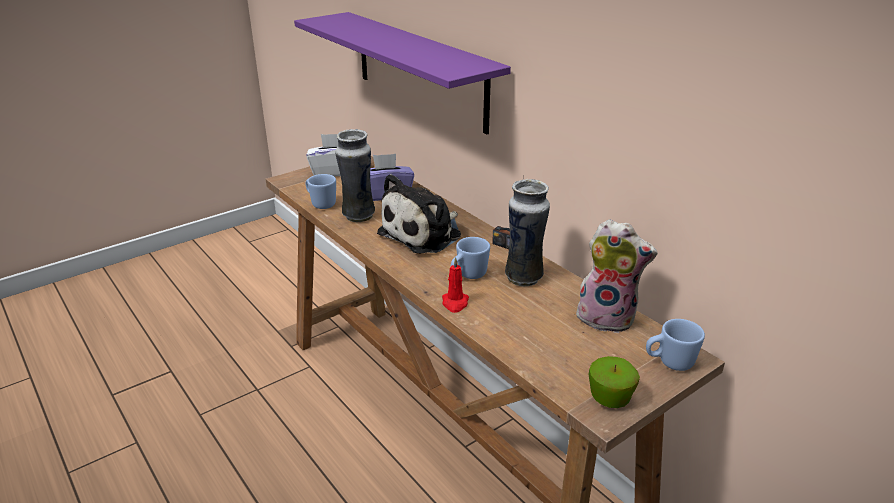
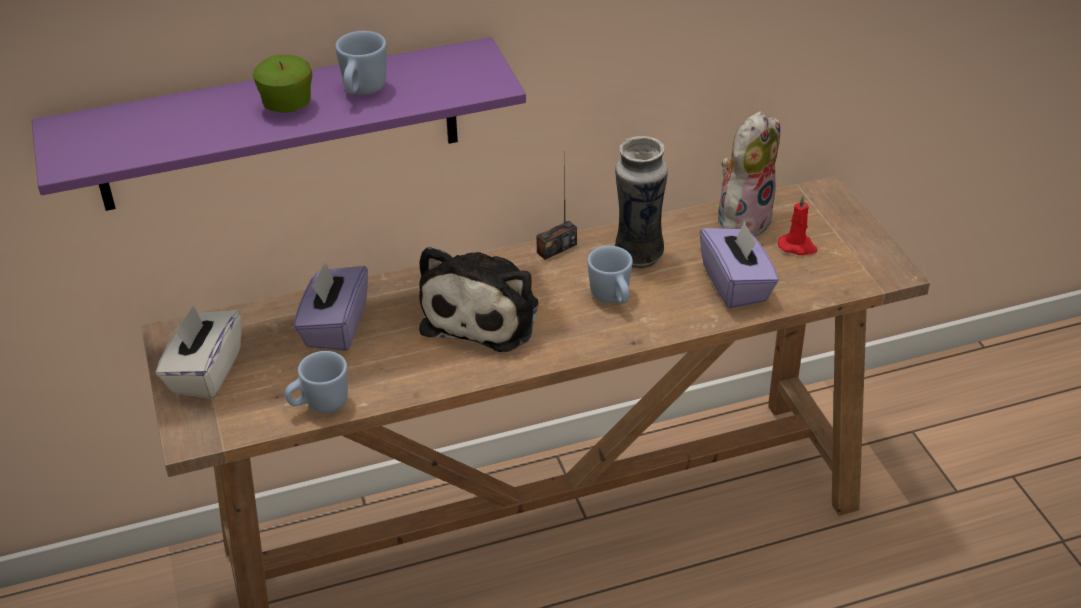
camera: 70 degrees left, 10 degrees up
vase [335,129,375,222] -> none
plush toy [377,174,461,254] -> plush toy turned 45 degrees clockwise [419,247,538,352]
red candle [442,257,469,313] -> red candle moved to [778,194,817,255]
apple [588,356,640,408] -> apple moved to [253,55,312,113]
blue mug [646,319,705,371] -> blue mug moved to [335,31,387,95]
none -> purple tissue box [700,221,779,308]

